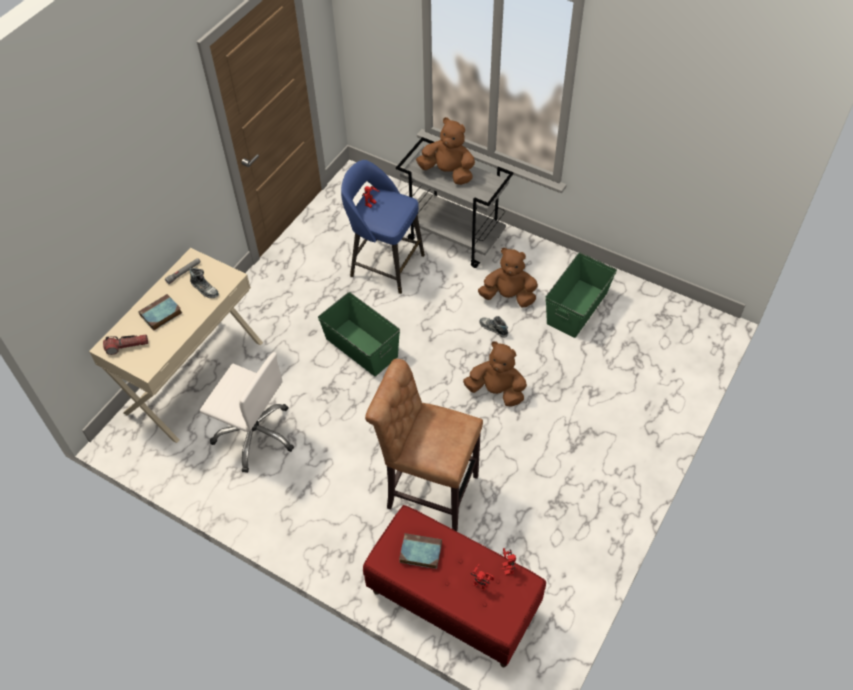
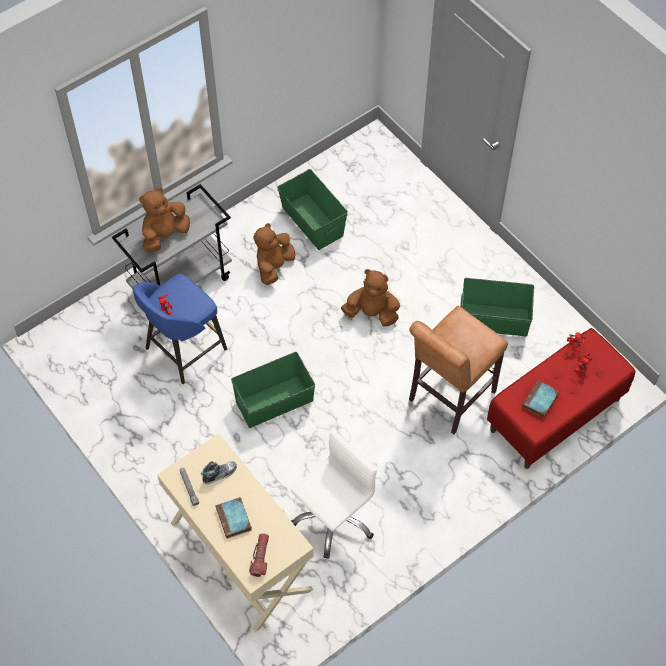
camera: 70 degrees left, 5 degrees up
brown plush toy [463,341,527,406] -> brown plush toy turned 60 degrees clockwise [341,269,400,326]
shoe [479,316,508,337] -> none
none -> green storage box [460,278,534,336]

